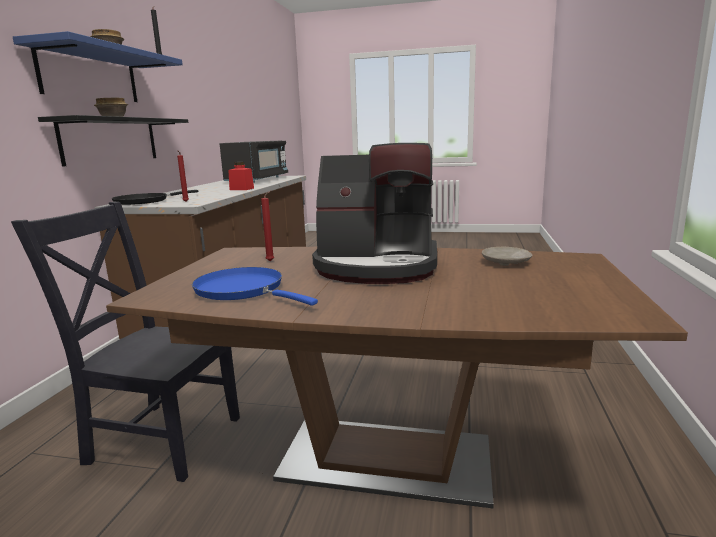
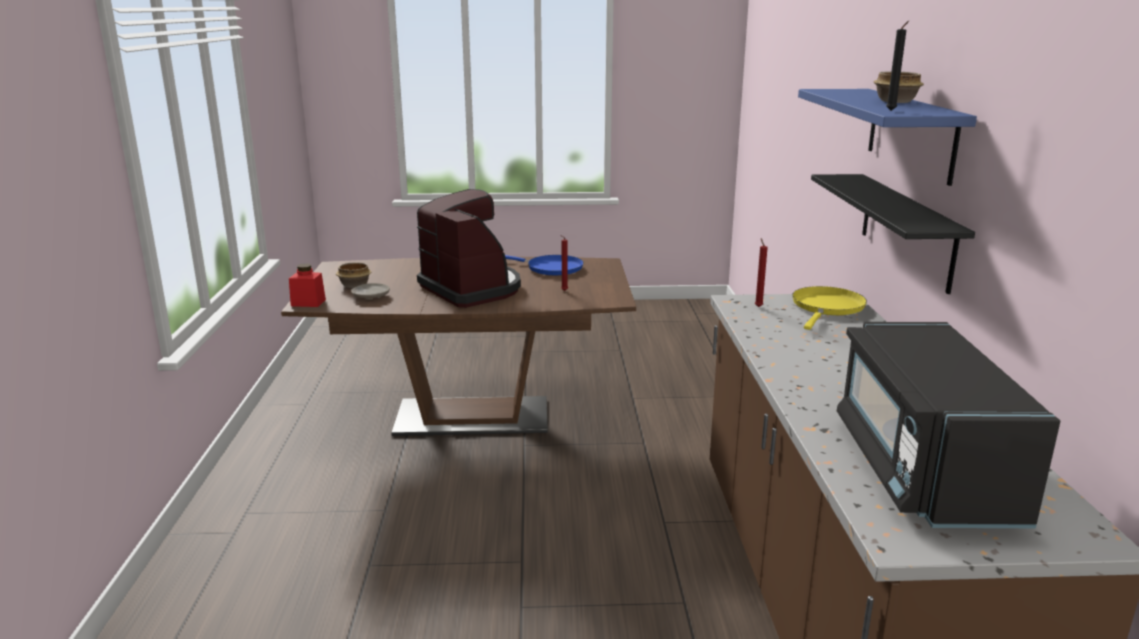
camera: 165 degrees right, 5 degrees up
black chair [11,202,240,482] -> none
bowl [94,98,128,117] -> bowl moved to [336,262,371,288]
black frying pan [112,190,198,205] -> yellow frying pan [792,286,867,330]
red jar [228,162,254,190] -> red jar moved to [289,263,326,307]
coffee machine [312,143,437,284] -> coffee machine turned 60 degrees clockwise [417,189,521,308]

